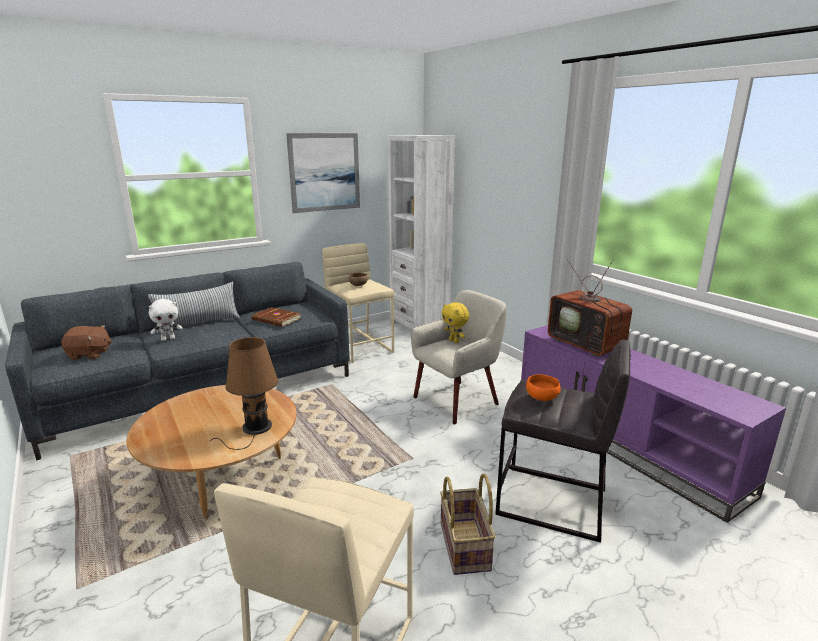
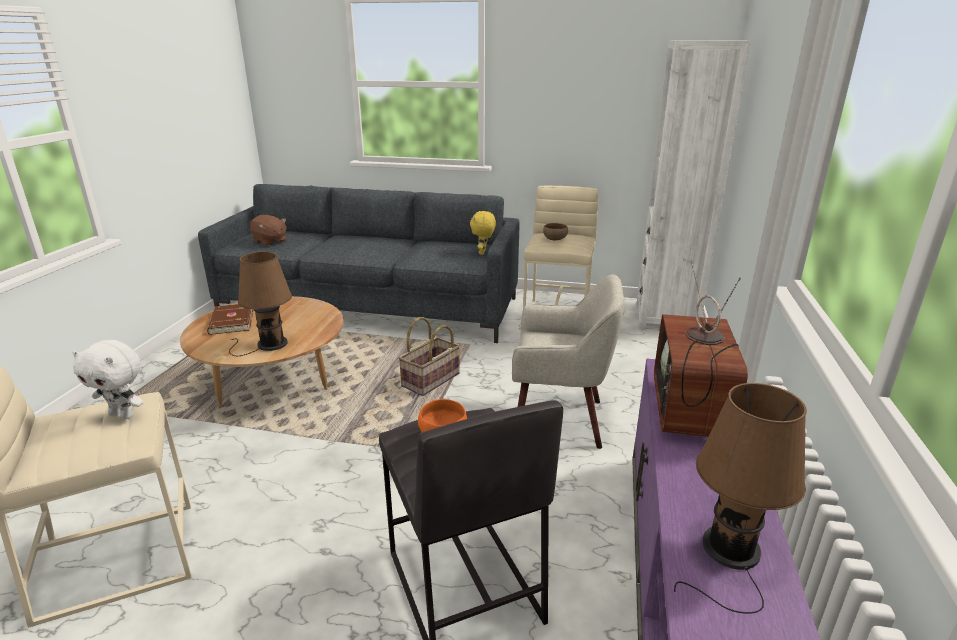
camera: 45 degrees right, 5 degrees up
pillow [148,282,240,333] -> none
white plush toy [149,299,183,341] -> white plush toy moved to [72,340,143,419]
brown book [251,307,301,327] -> brown book moved to [207,304,254,335]
picture [286,133,360,213] -> none
basket [440,474,496,575] -> basket moved to [398,317,460,396]
yellow plush toy [442,302,469,343] -> yellow plush toy moved to [470,211,496,255]
none -> brown table lamp [674,383,807,614]

